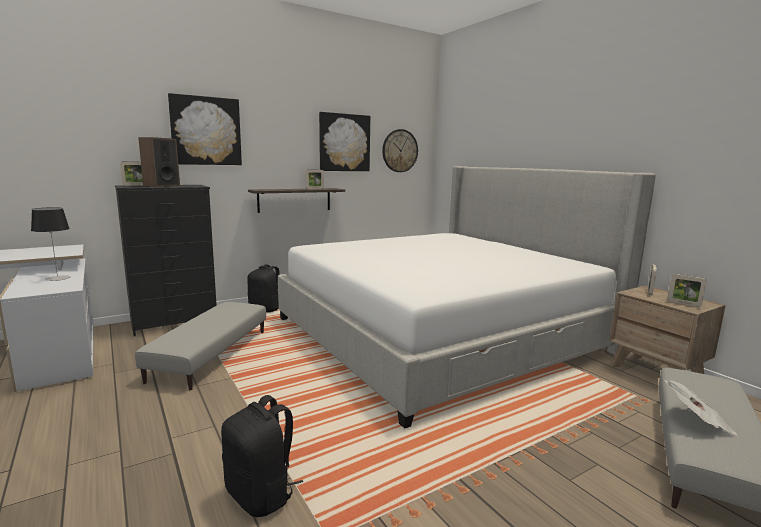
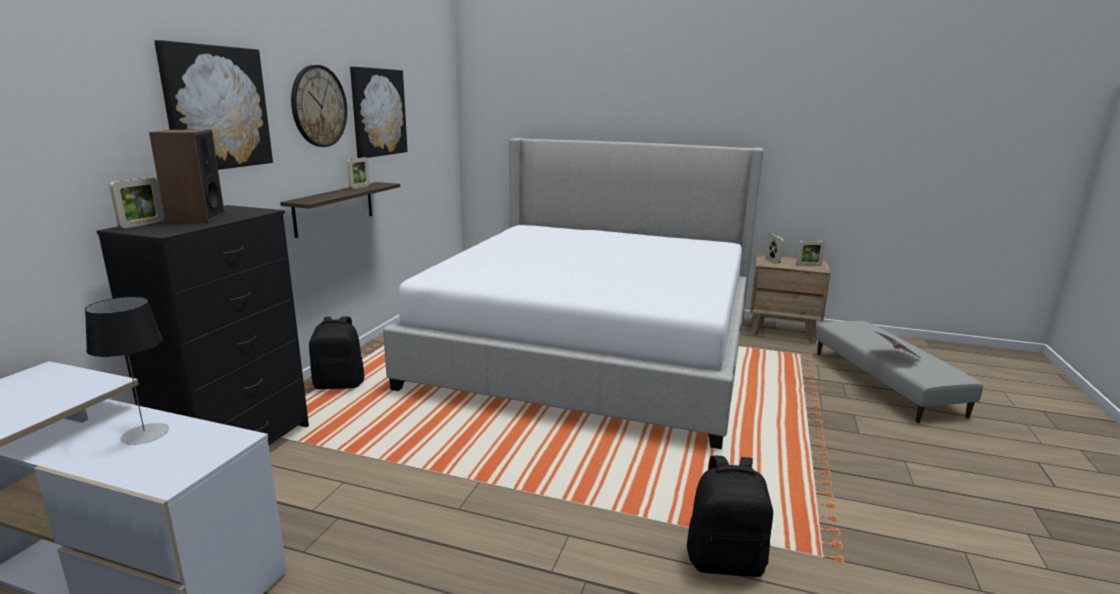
camera: 40 degrees left, 5 degrees up
grey ottoman [135,302,266,390] -> none
wall clock [382,129,418,172] -> wall clock moved to [291,65,347,147]

